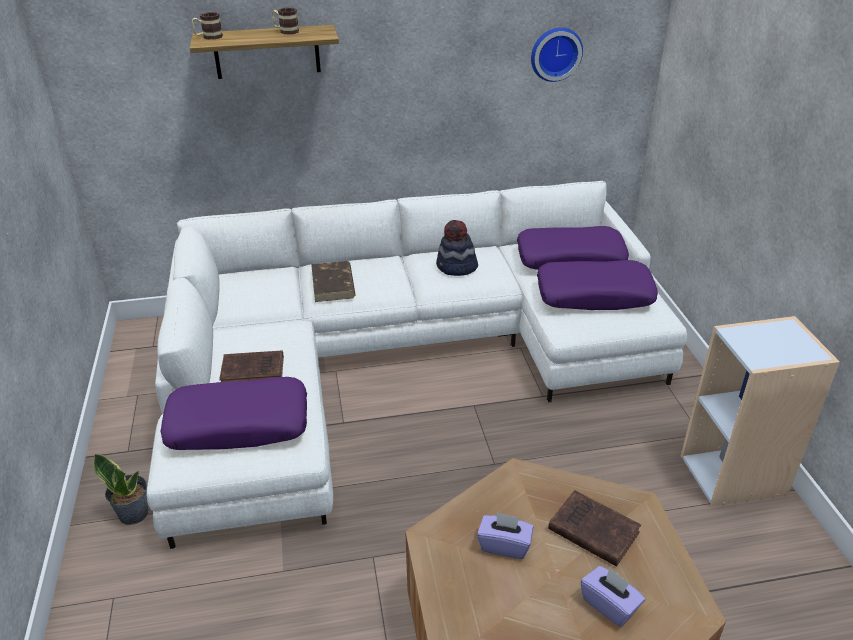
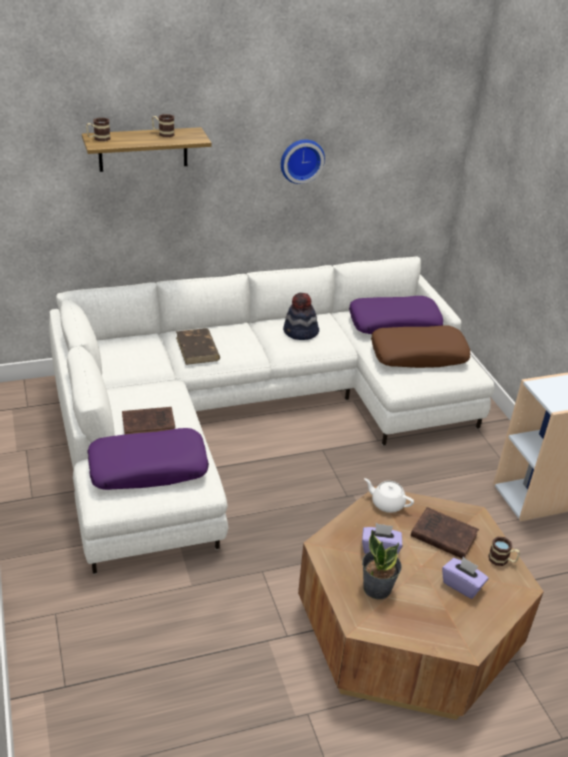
camera: 10 degrees left, 0 degrees up
potted plant [93,454,148,525] -> potted plant moved to [362,530,402,599]
wall clock [531,27,583,82] -> wall clock moved to [281,139,325,184]
purple pillow [537,260,658,310] -> brown pillow [371,325,470,368]
none -> white teapot [364,478,414,513]
none -> mug [488,537,520,566]

